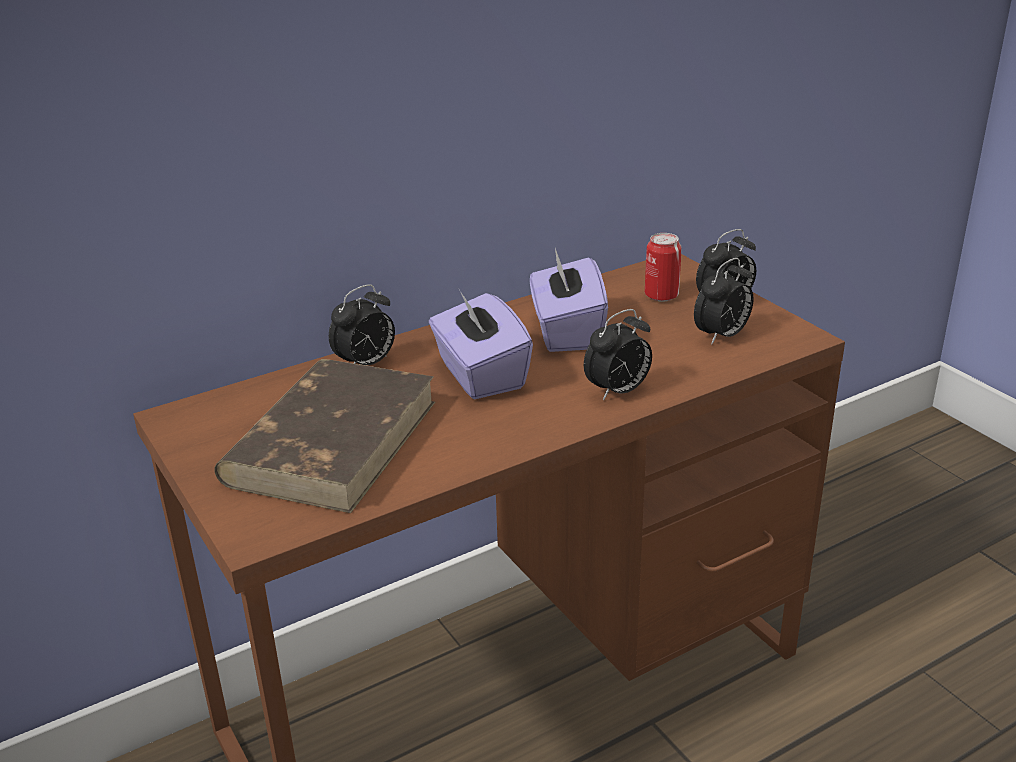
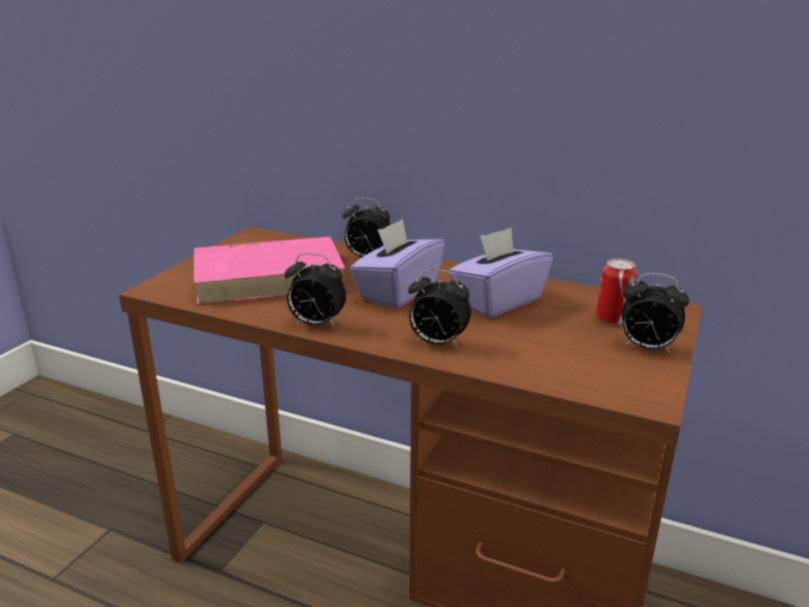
camera: 55 degrees right, 5 degrees down
brown book [215,359,435,513] -> pink book [194,237,346,305]
alarm clock [694,258,753,345] -> alarm clock moved to [284,253,347,328]

